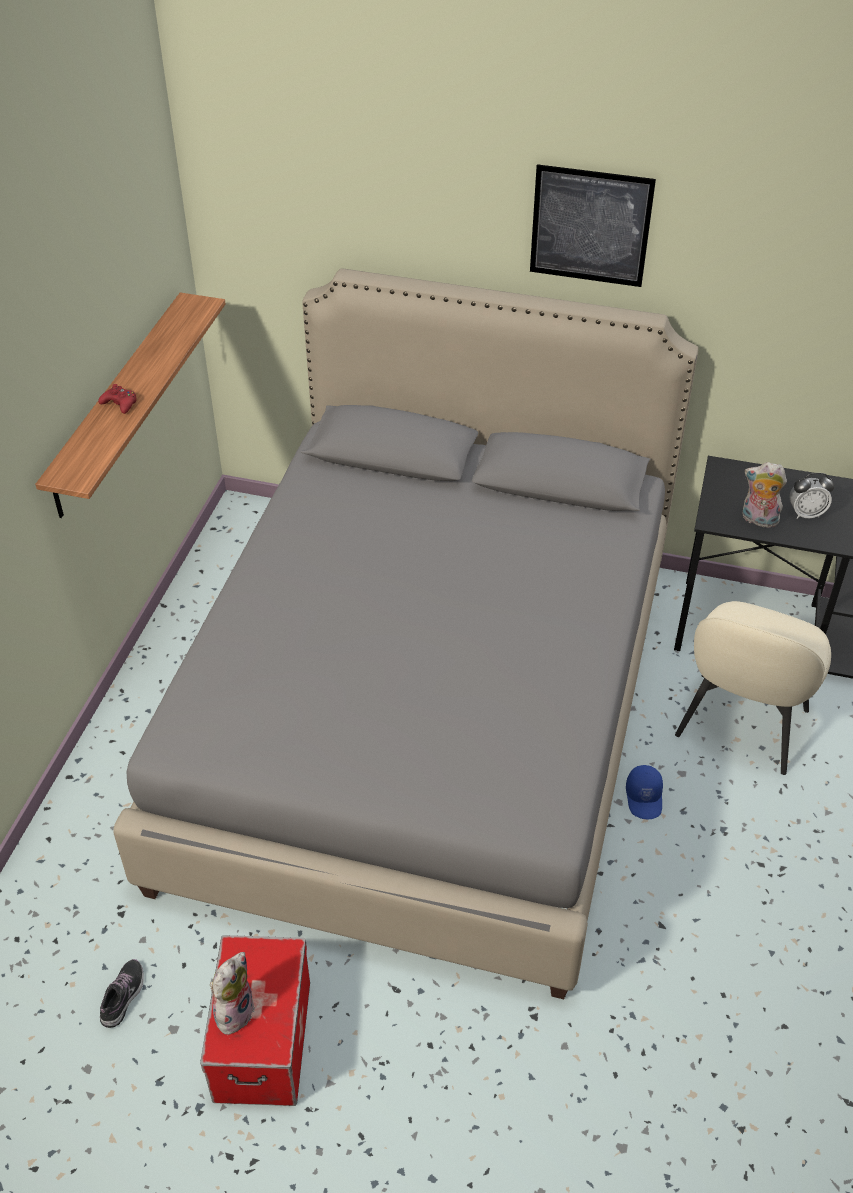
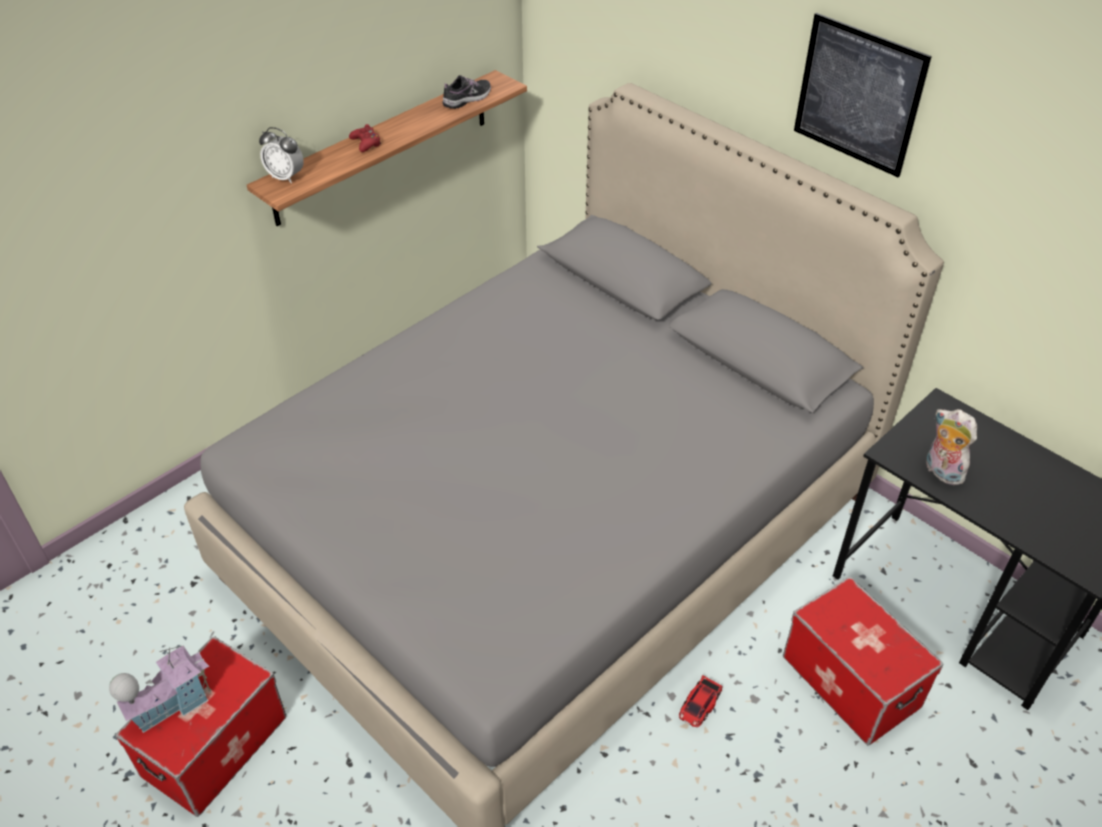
camera: 30 degrees right, 0 degrees up
shoe [100,959,144,1028] -> shoe moved to [442,75,491,109]
plush toy [210,952,255,1035] -> toy house [109,646,211,733]
blue cap [626,765,663,819] -> toy car [679,675,723,727]
beige chair [675,601,831,775] -> storage box [783,577,944,746]
alarm clock [789,473,834,519] -> alarm clock moved to [259,127,304,184]

